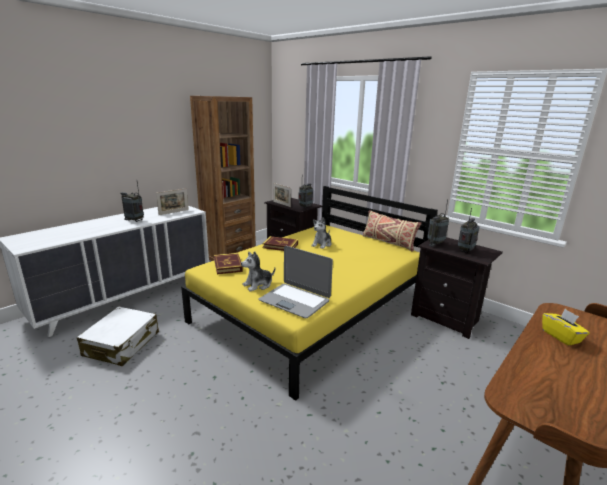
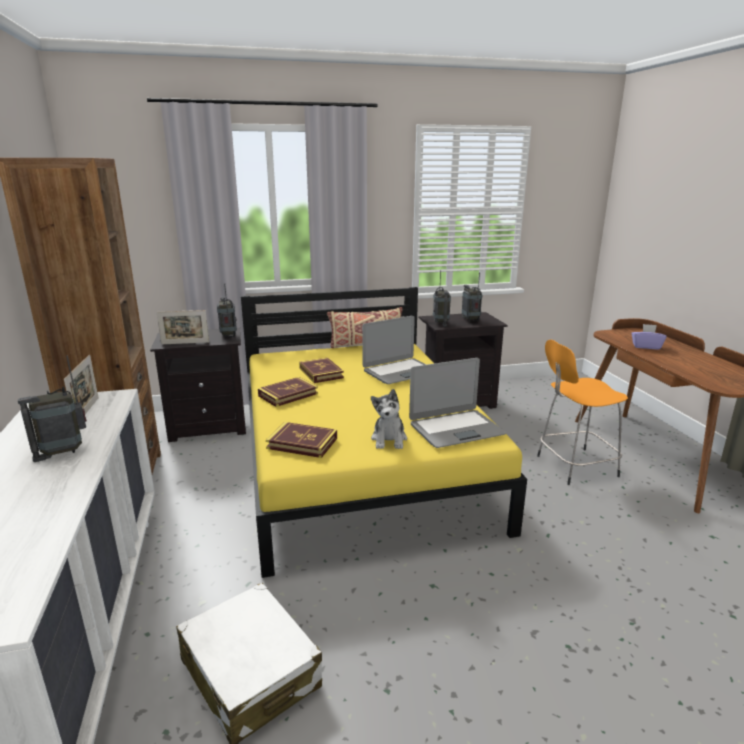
camera: 55 degrees left, 0 degrees up
plush toy [311,217,332,249] -> book [299,357,344,383]
yellow tissue box [542,309,590,346] -> purple tissue box [632,324,667,349]
none -> laptop [362,316,426,384]
none -> orange stool [537,340,628,485]

